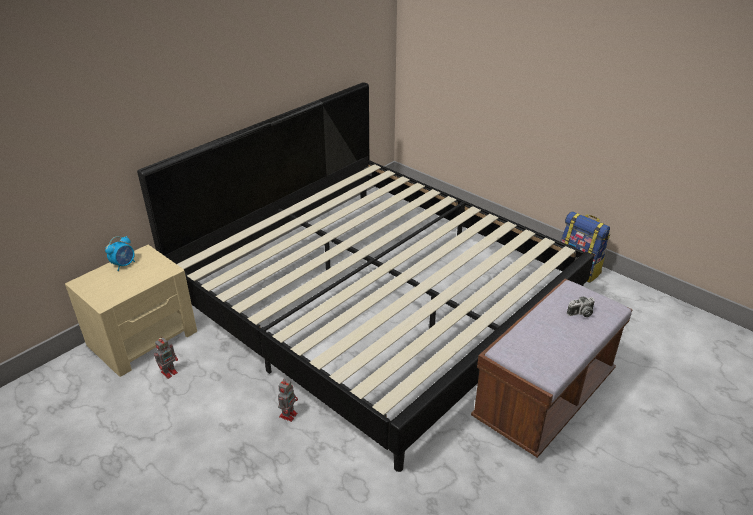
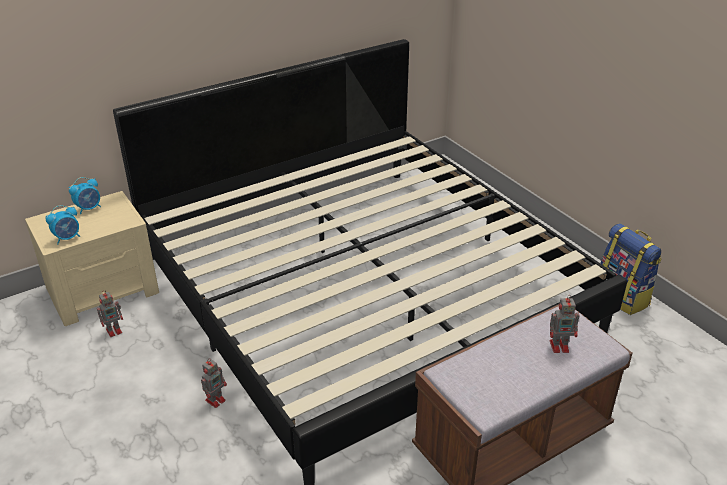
camera: 15 degrees right, 0 degrees up
camera [567,296,595,317] -> toy robot [550,295,580,353]
none -> alarm clock [46,205,80,244]

